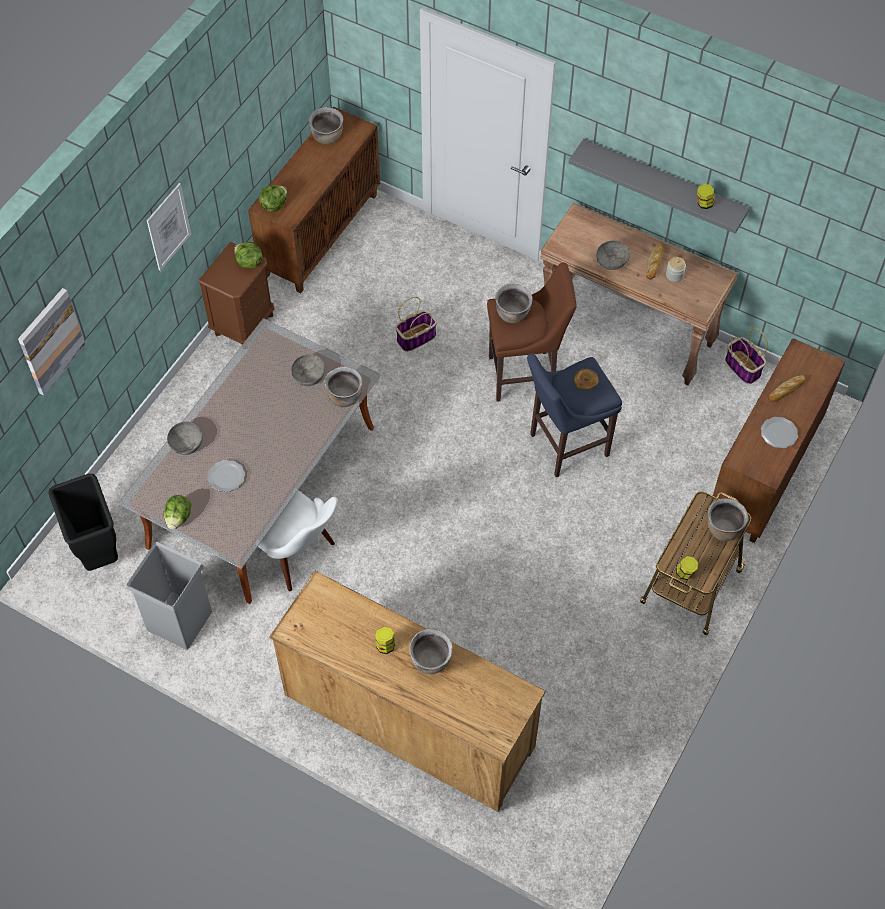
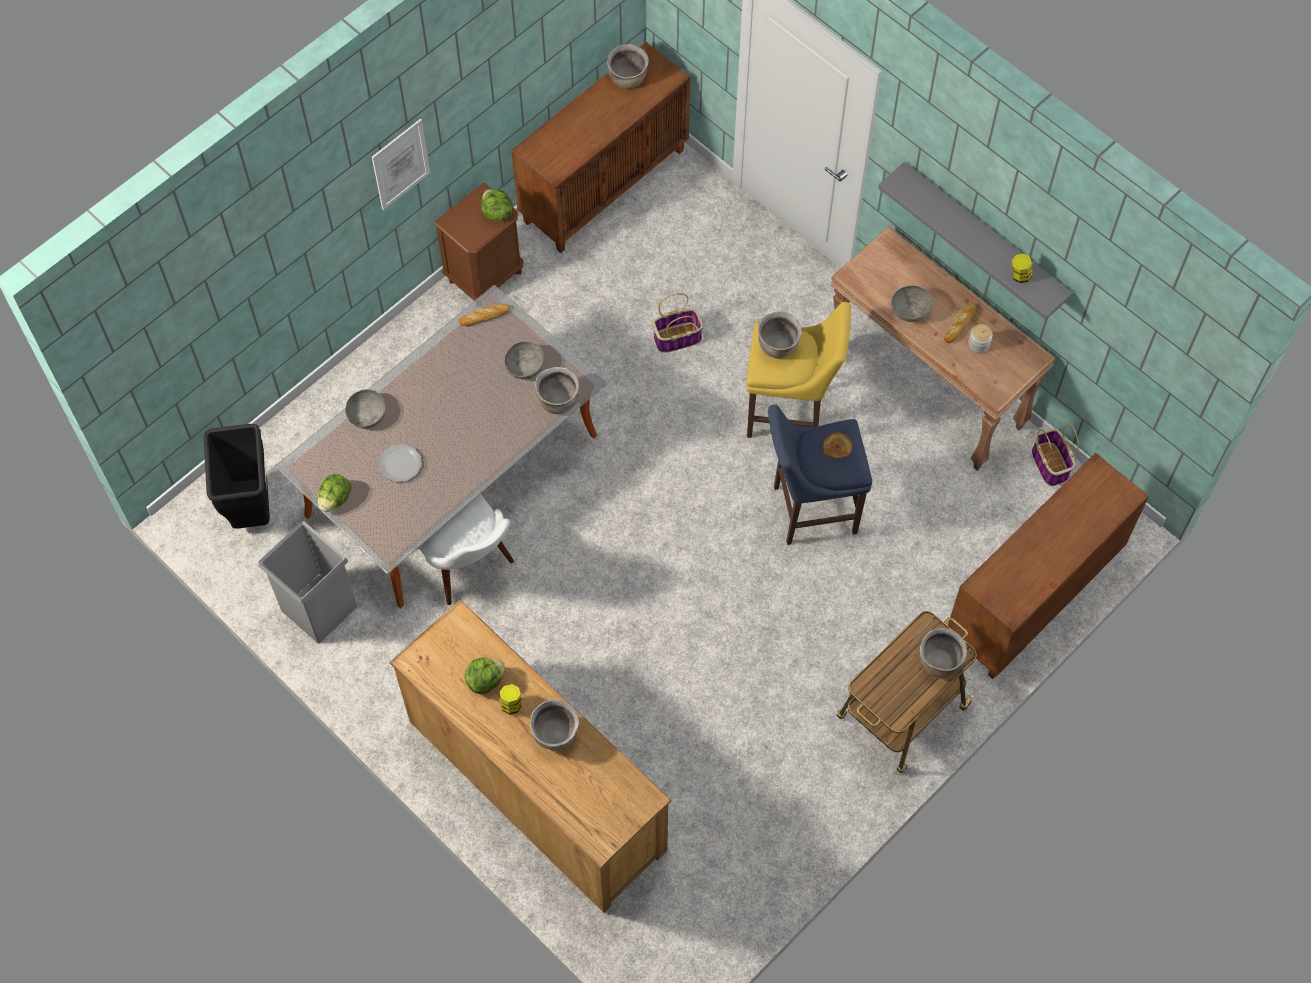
camera: 15 degrees right, 5 degrees up
picture [18,288,86,396] -> none
lettuce [259,185,287,212] -> lettuce moved to [464,657,506,694]
brown stool [487,263,576,402] -> yellow stool [746,302,851,438]
jar [676,556,698,580] -> none
plate [761,417,798,448] -> none
bread [768,375,805,402] -> bread moved to [459,304,510,326]

